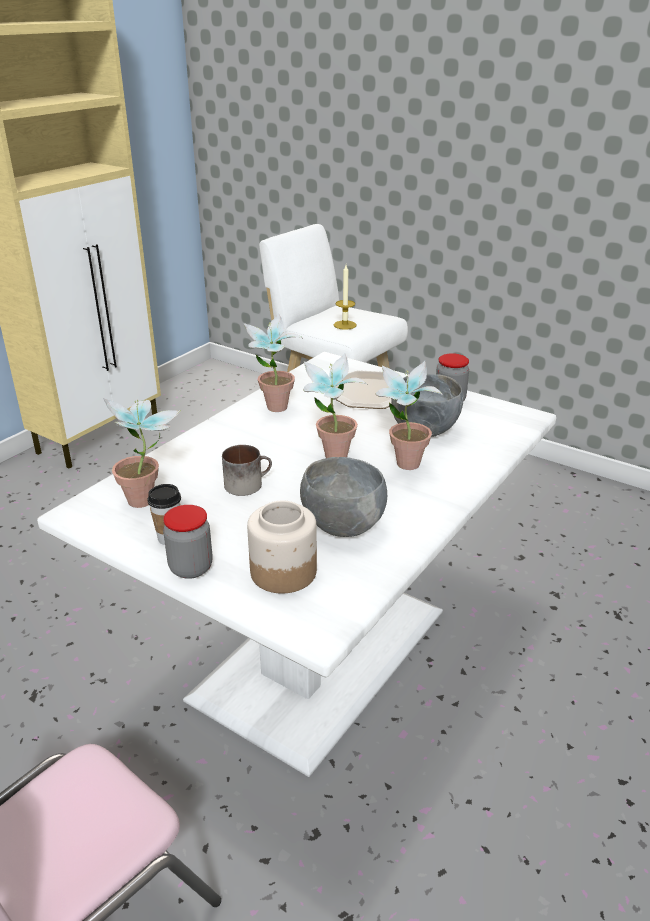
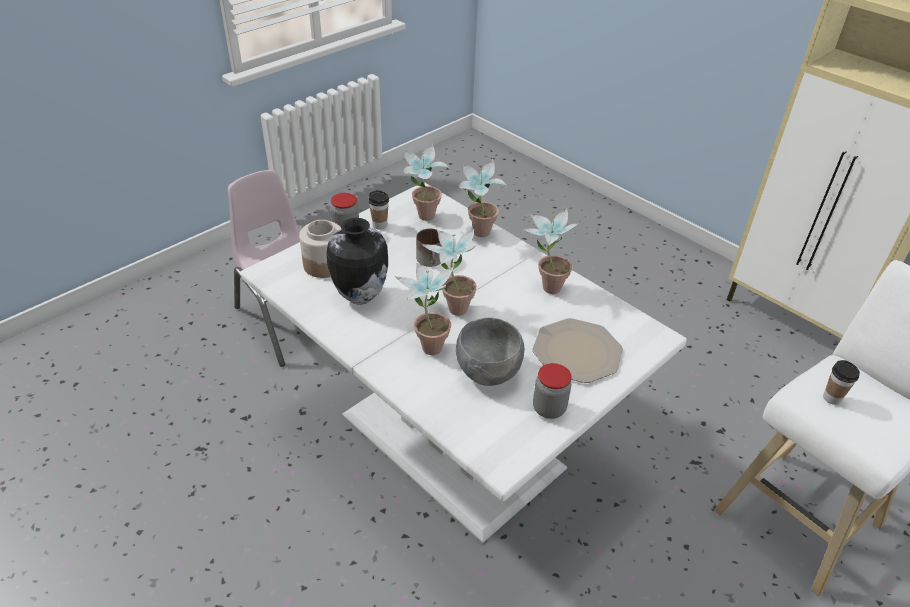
camera: 100 degrees right, 10 degrees up
grey bowl [300,457,387,537] -> vase [326,218,388,305]
candle [334,265,357,330] -> cup [823,360,860,405]
none -> potted plant [459,159,506,237]

